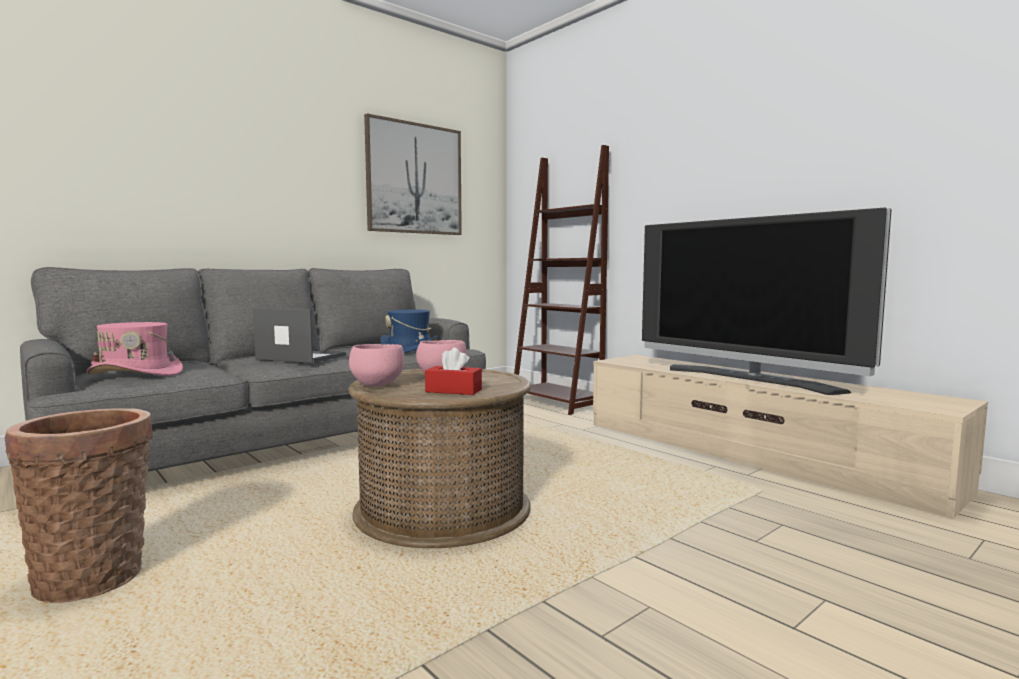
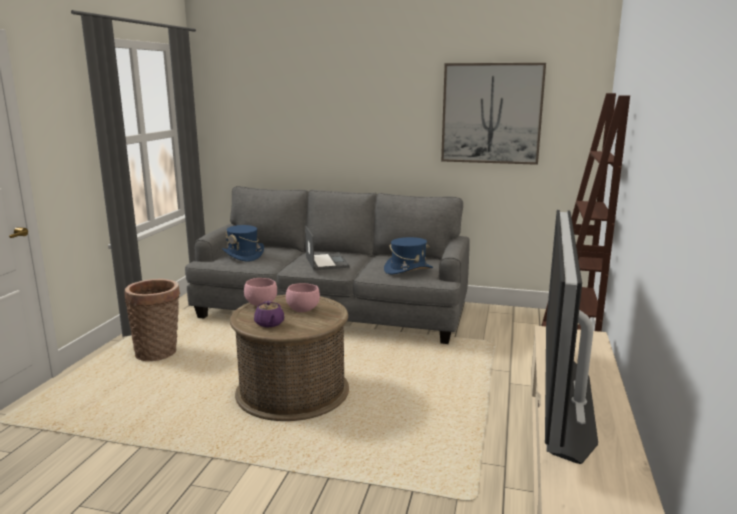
camera: 55 degrees right, 10 degrees up
pink hat [87,322,183,376] -> blue hat [222,225,264,262]
red tissue box [425,348,482,395] -> purple teapot [254,301,284,327]

